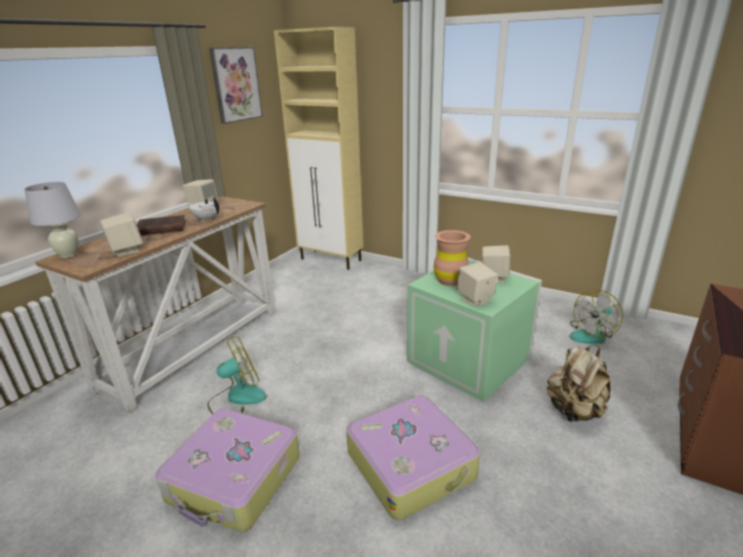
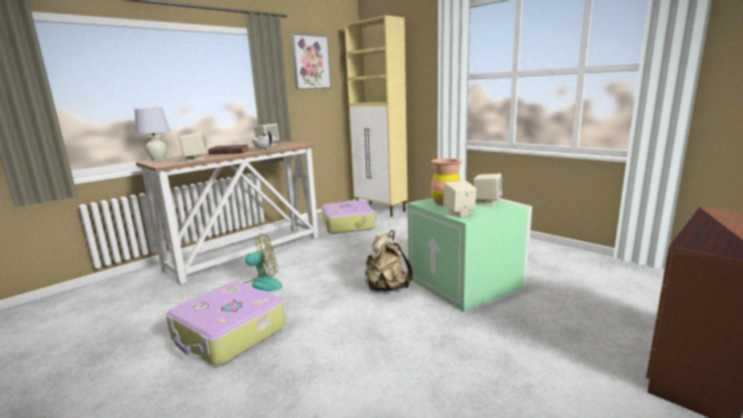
camera: 15 degrees right, 10 degrees down
suitcase [346,395,480,520] -> suitcase moved to [321,200,376,234]
beige backpack [547,345,610,422] -> beige backpack moved to [365,230,413,292]
fan [569,289,623,344] -> none

